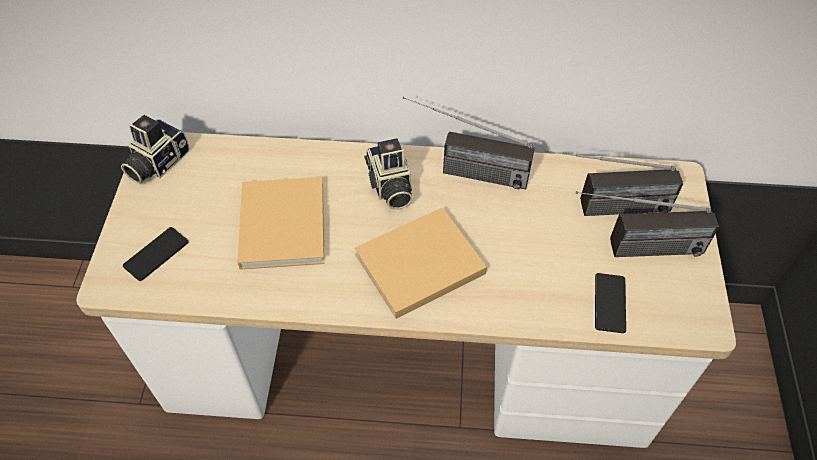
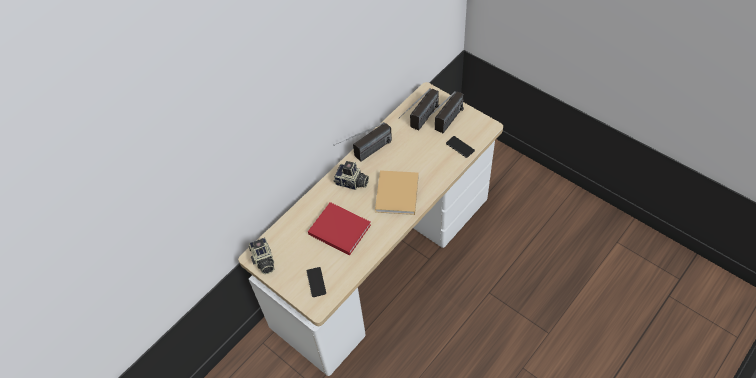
camera: 50 degrees left, 0 degrees up
beige book [237,177,325,270] -> red book [308,202,371,256]

